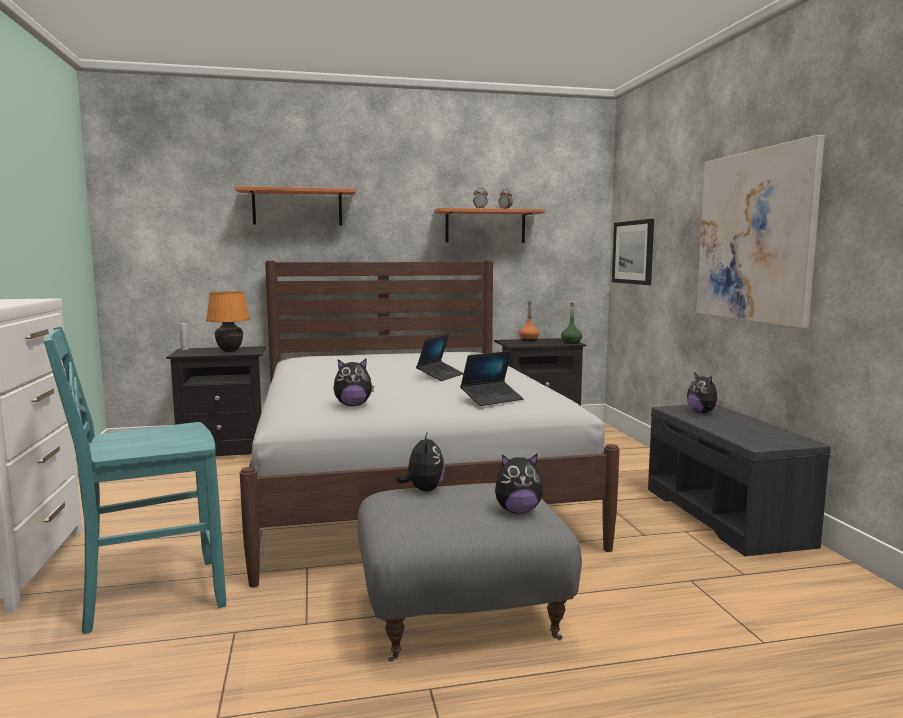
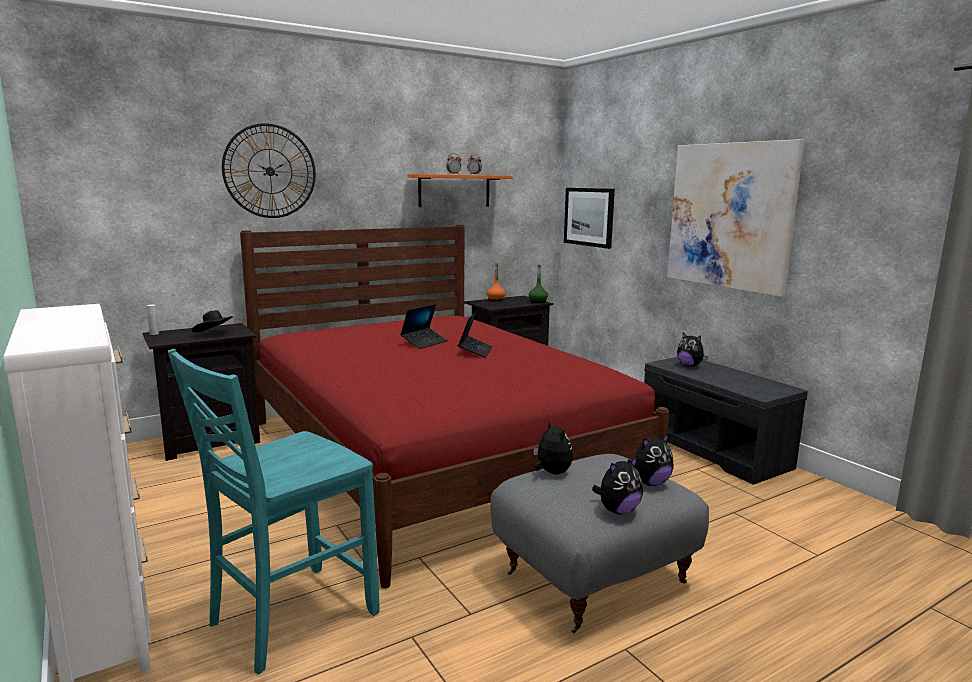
camera: 20 degrees left, 5 degrees up
orange table lamp [206,292,250,352] -> black hat [192,310,233,333]
orange shelf [235,186,356,225] -> wall clock [222,123,316,218]
white bed [240,260,620,588] -> red bed [240,225,669,588]
plush toy [333,358,374,406] -> plush toy moved to [592,456,643,514]
laptop [460,351,524,406] -> laptop moved to [400,304,448,349]

